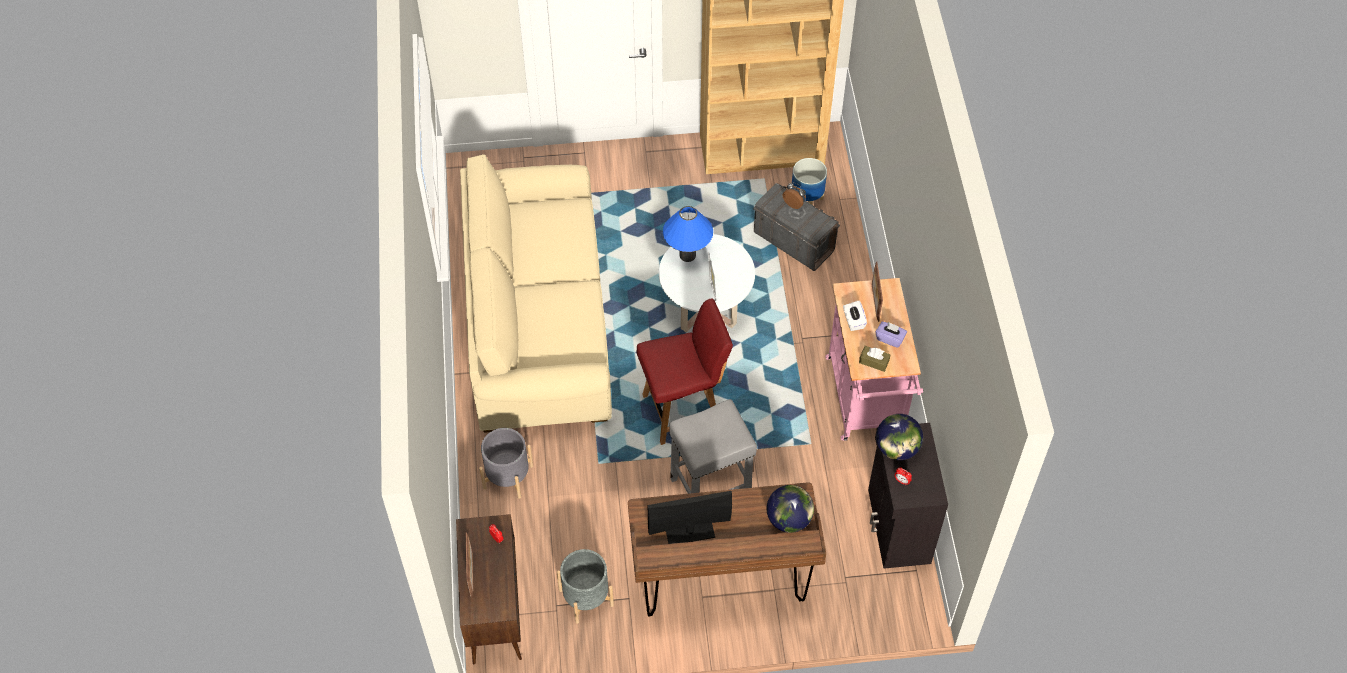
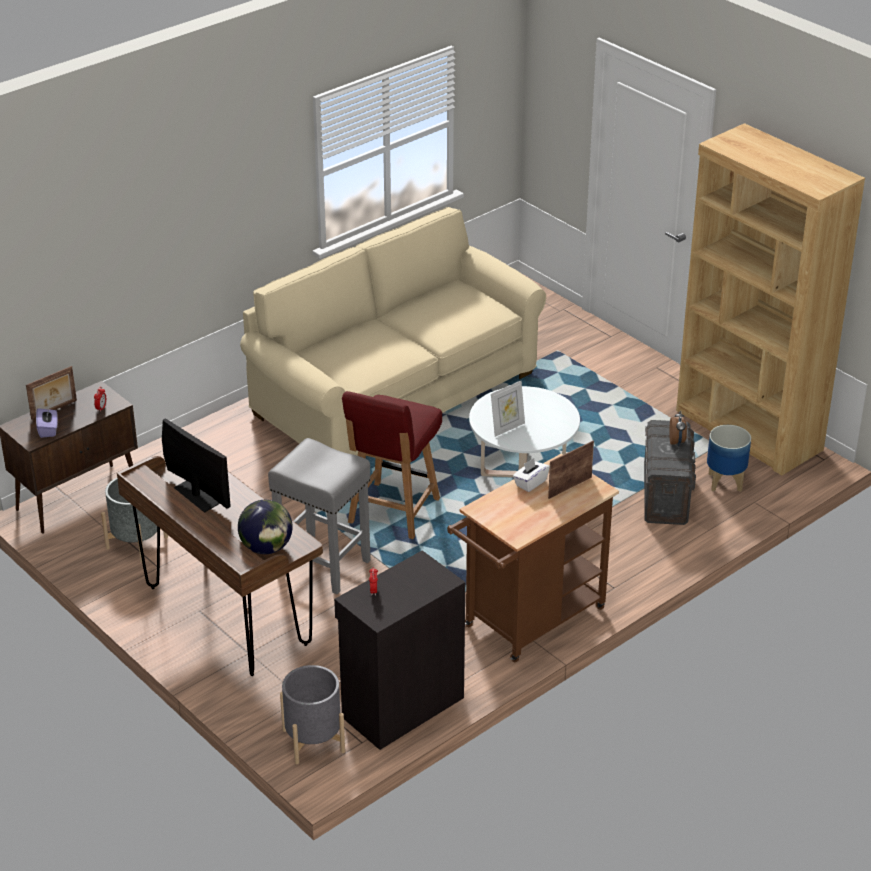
camera: 55 degrees right, 20 degrees down
grey planter [479,428,533,499] -> grey planter moved to [280,665,345,764]
red chair [636,299,733,445] -> red chair turned 75 degrees clockwise [342,391,442,539]
blue table lamp [663,206,713,262] -> none
pink cart [825,278,923,441] -> brown cart [447,454,619,662]
brown tissue box [859,346,890,372] -> none
purple tissue box [876,321,907,348] -> purple tissue box moved to [36,408,58,438]
globe [876,414,923,460] -> none

